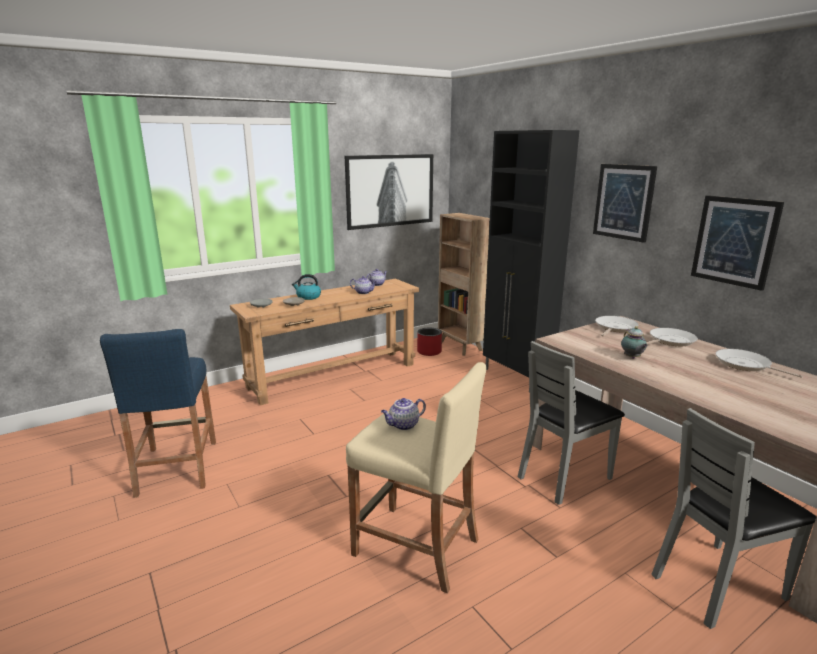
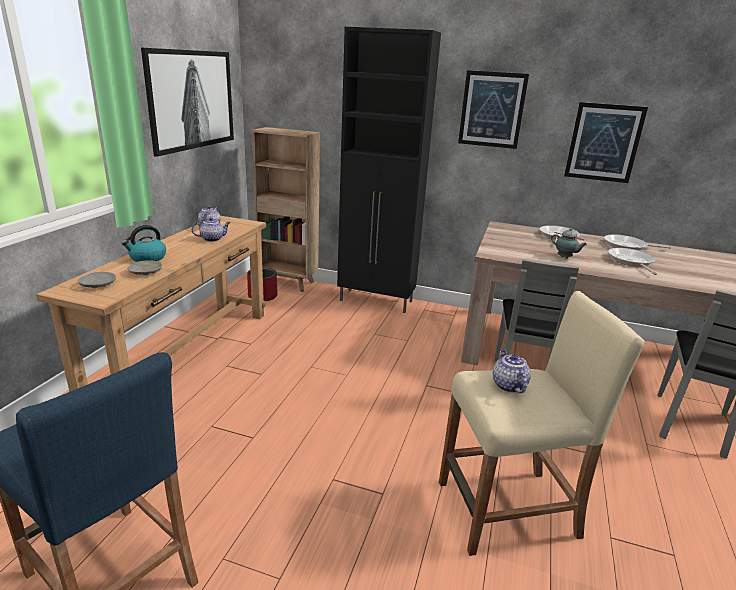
camera: 40 degrees left, 5 degrees up
teapot [381,398,426,430] -> teapot turned 150 degrees clockwise [493,348,531,393]
frying pan [595,316,638,336] -> frying pan moved to [608,248,657,275]

